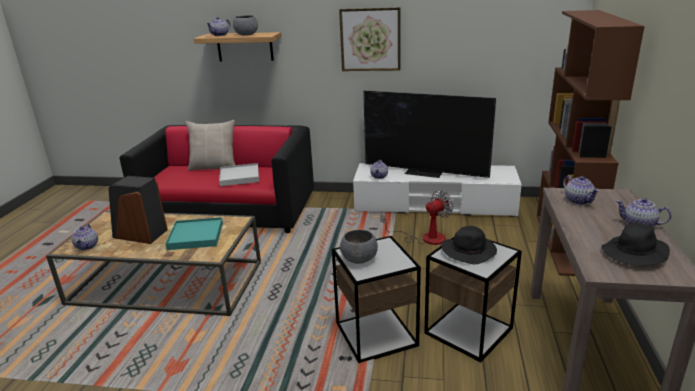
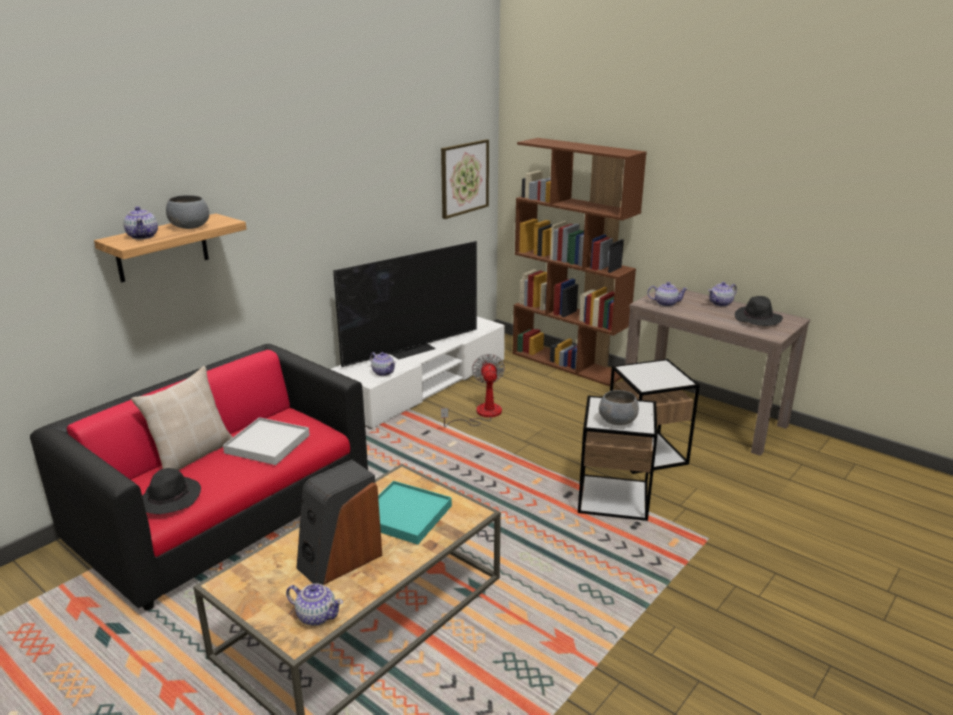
camera: 60 degrees left, 0 degrees up
picture [339,7,400,71] -> picture moved to [441,139,489,219]
black hat [442,226,497,264] -> black hat moved to [142,468,201,514]

